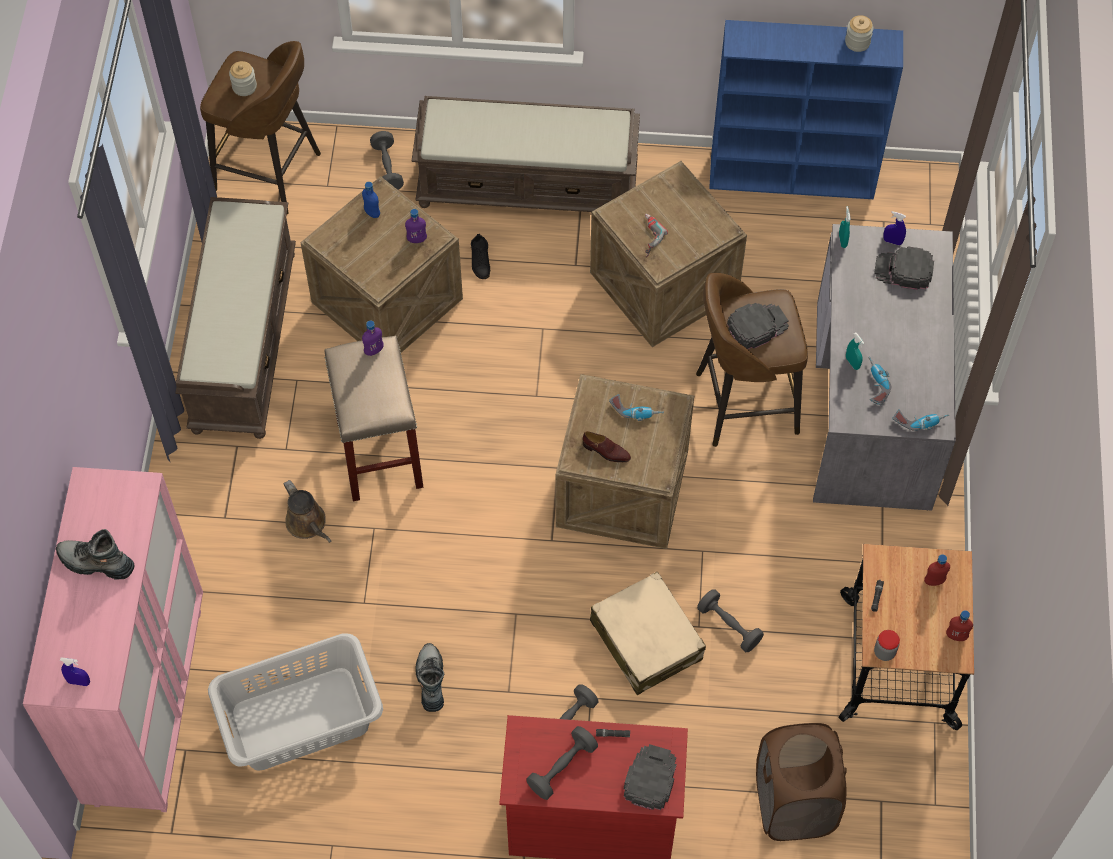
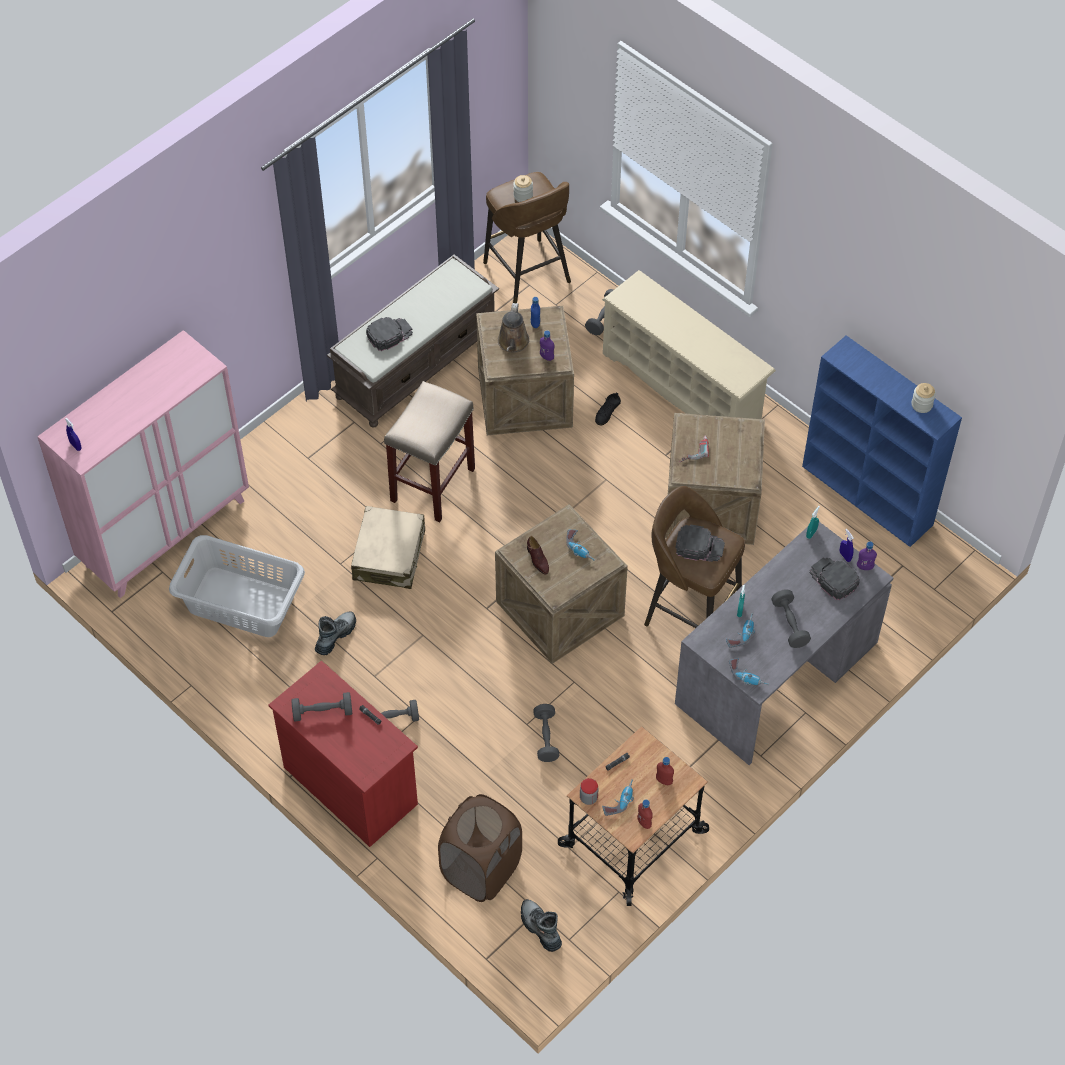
camera: 40 degrees right, 5 degrees down
boot [56,529,134,580] -> boot moved to [521,899,562,952]
brown watering can [283,480,332,543] -> brown watering can moved to [498,303,530,353]
purple bottle [362,320,384,356] -> purple bottle moved to [857,541,877,570]
brown bench [412,96,640,212] -> beige shoe rack [602,270,776,419]
beige suitcase [590,572,706,695] -> beige suitcase moved to [351,506,425,589]
black cap [624,744,677,810] -> black cap moved to [366,317,413,351]
none -> power drill [602,779,634,816]
none -> grey dumbbell [771,589,811,648]

